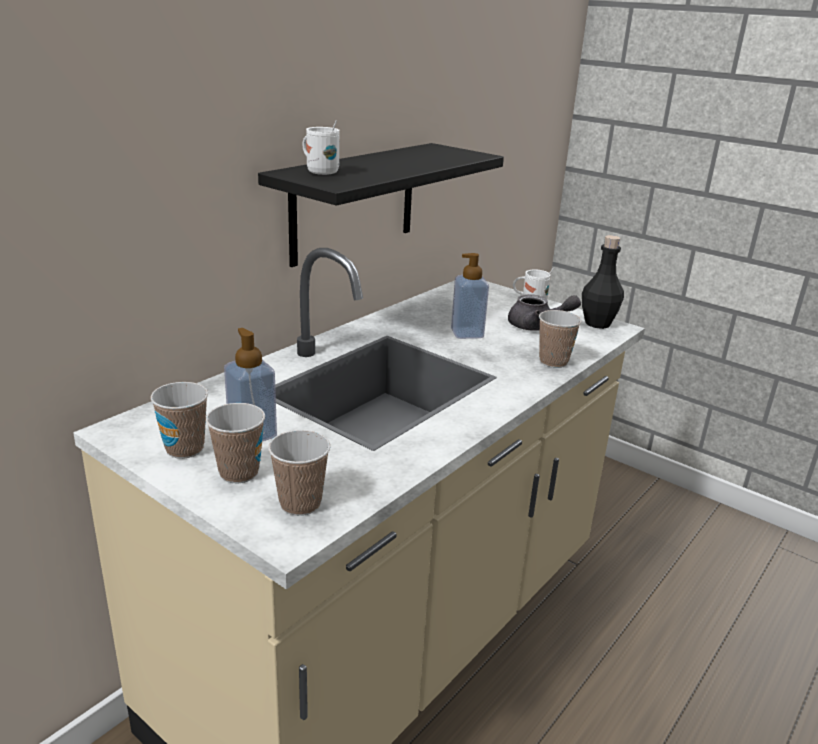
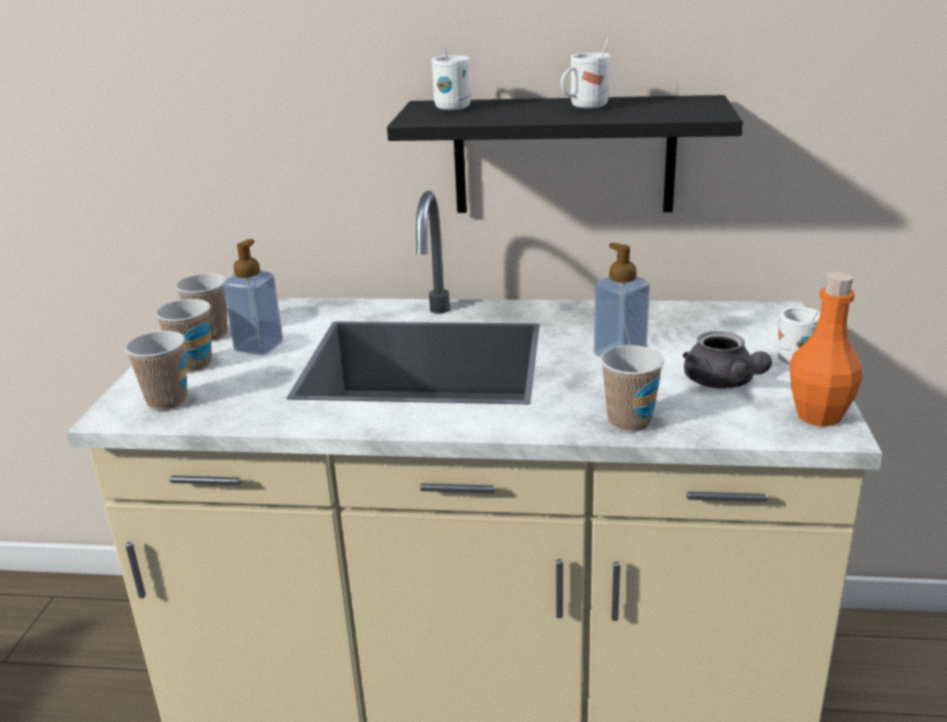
camera: 60 degrees right, 0 degrees up
black bottle [582,235,624,329] -> orange bottle [790,272,863,427]
none -> white mug [561,39,610,109]

